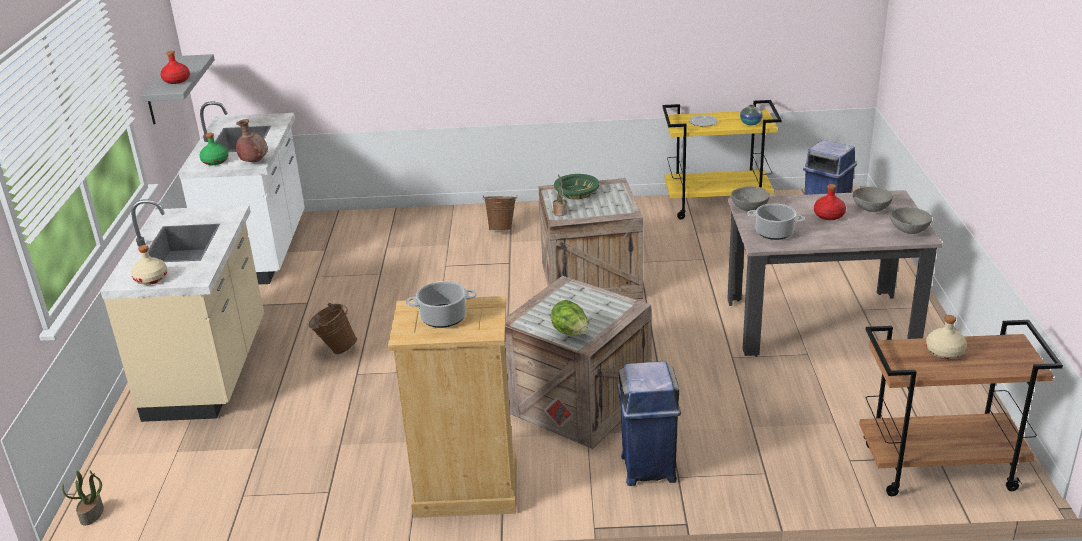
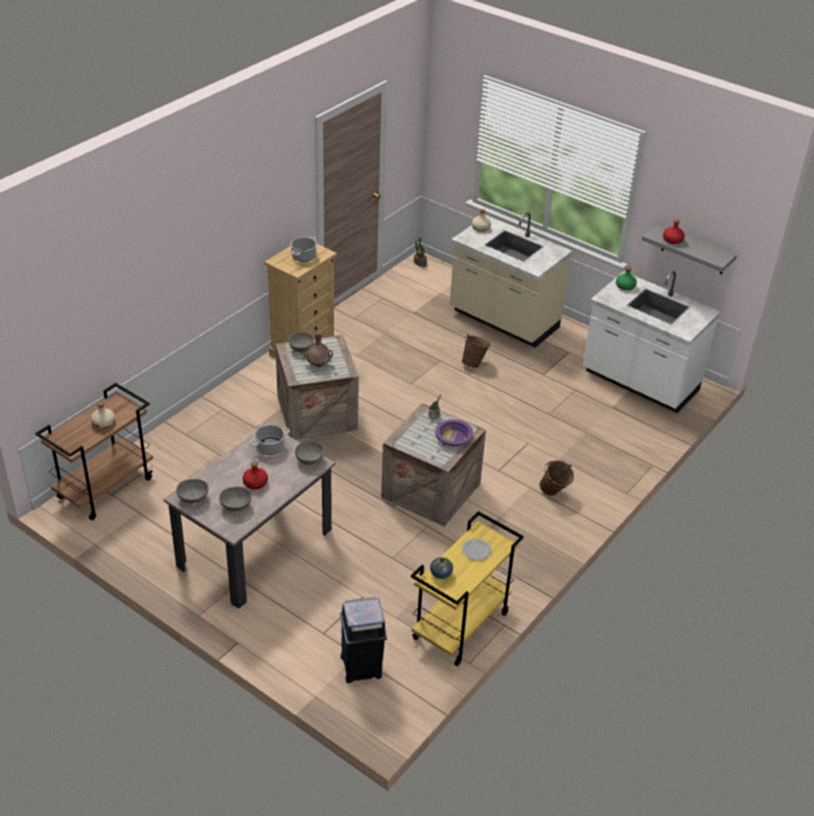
camera: 125 degrees right, 10 degrees up
brown vase [236,119,268,162] -> brown vase moved to [304,333,333,367]
lettuce [551,300,588,335] -> grey bowl [289,332,314,352]
green bowl [554,174,599,200] -> purple bowl [435,419,473,447]
blue trash can [617,361,681,486] -> none

